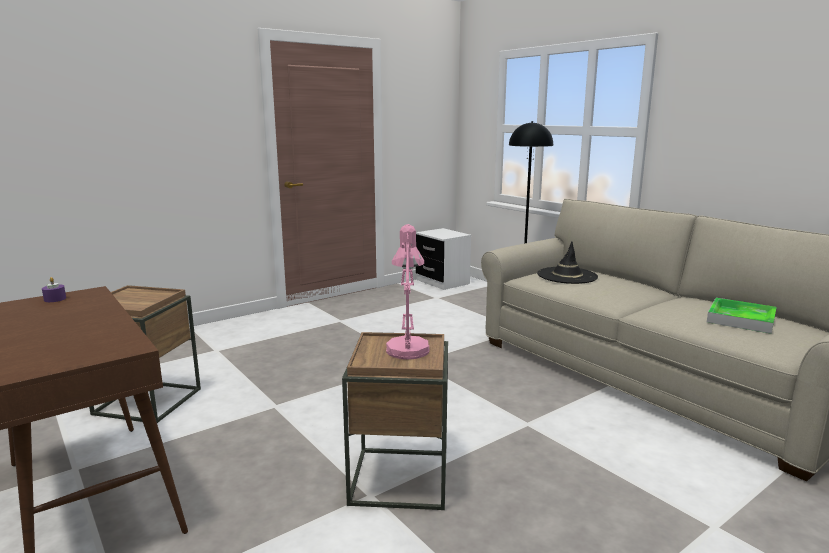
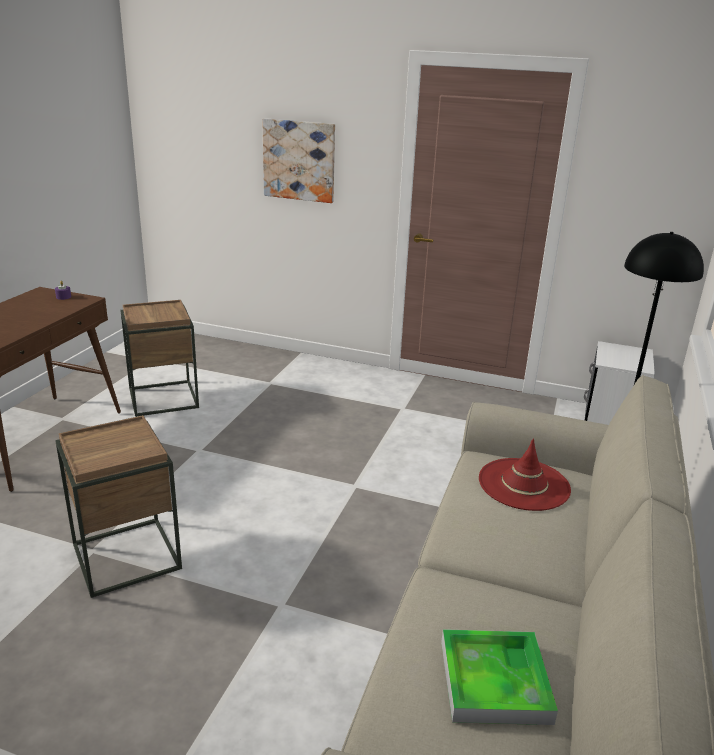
camera: 55 degrees right, 10 degrees up
pink table lamp [386,224,430,359] -> none
black hat [537,241,598,284] -> red hat [479,439,571,511]
none -> picture [262,118,335,203]

